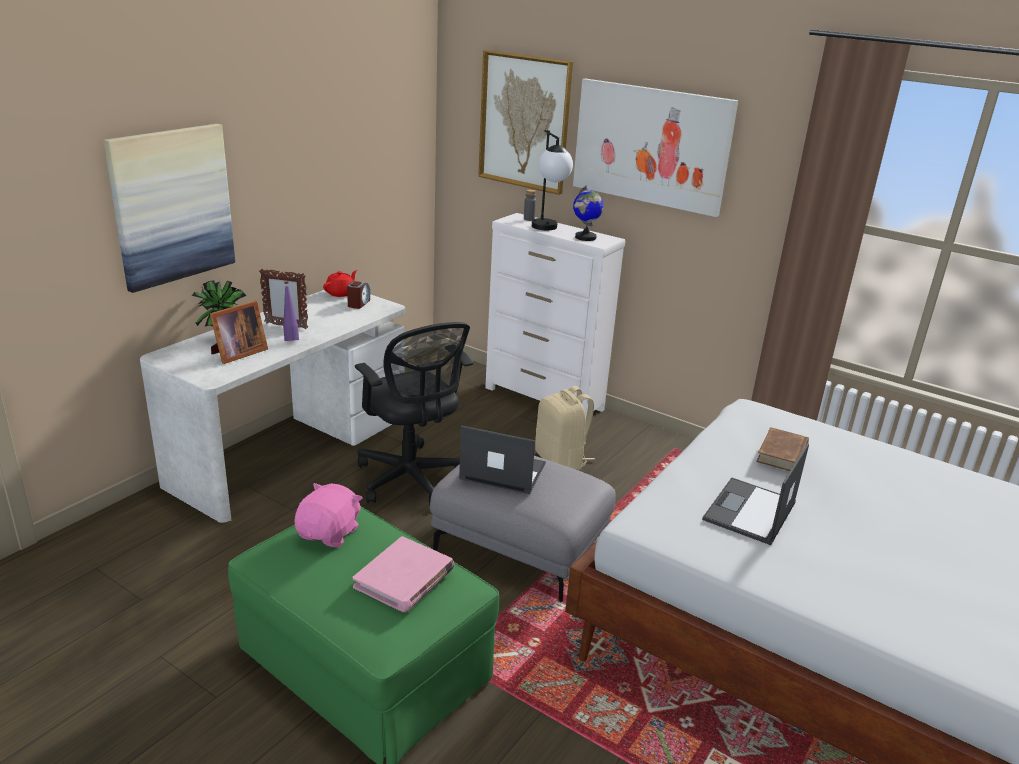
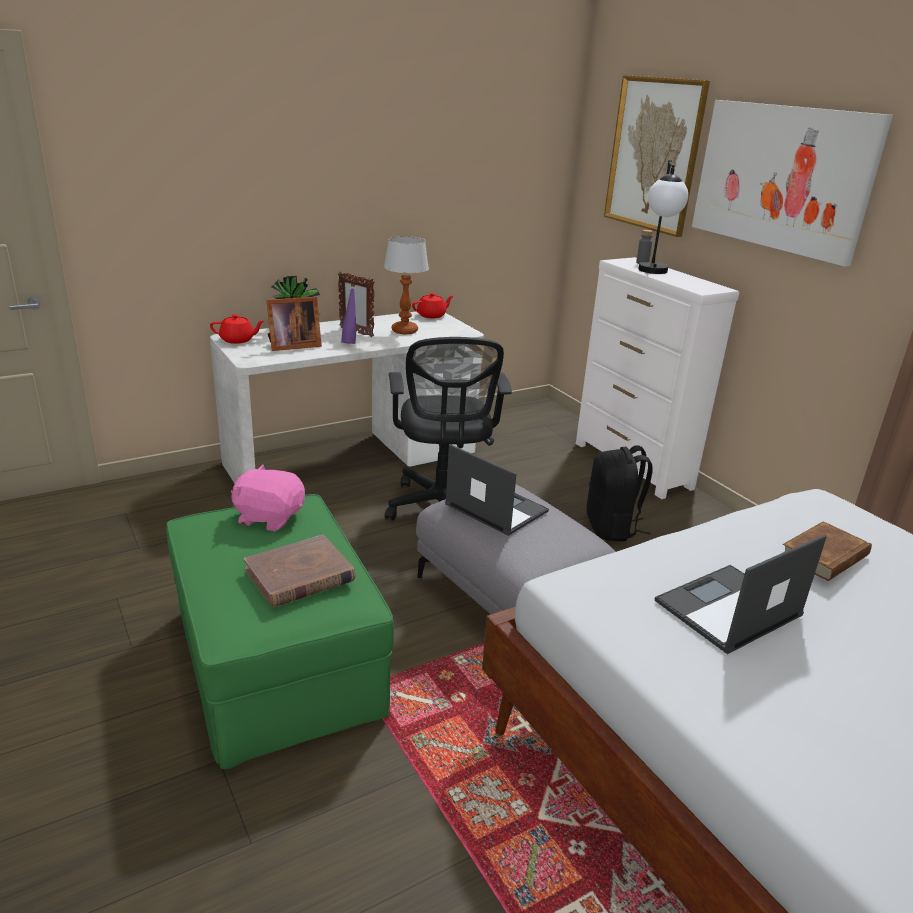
camera: 25 degrees right, 0 degrees up
picture [104,124,235,293] -> none
pink plush toy [294,483,362,548] -> pink plush toy turned 120 degrees counterclockwise [231,465,305,531]
alarm clock [347,281,370,309] -> none
pink book [353,536,454,612] -> brown book [244,535,356,607]
beige backpack [535,386,595,471] -> black backpack [587,445,653,541]
globe [573,185,604,241] -> none
none -> red teapot [210,314,264,344]
none -> table lamp [384,236,429,334]

